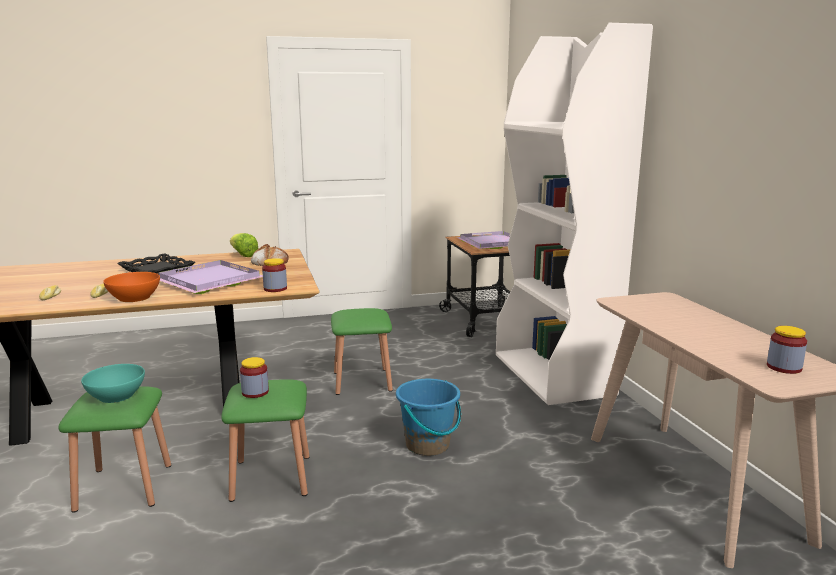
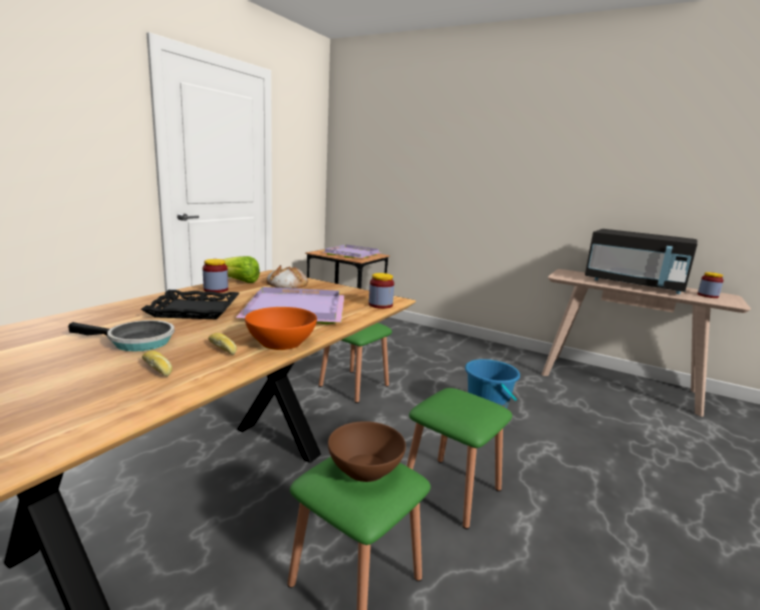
camera: 45 degrees left, 0 degrees up
turquoise bowl [81,364,145,403] -> brown bowl [328,421,406,482]
jar [240,357,269,398] -> jar moved to [203,259,228,293]
white bookcase [496,23,653,405] -> none
none -> frying pan [68,320,174,351]
none -> black microwave [585,229,698,294]

